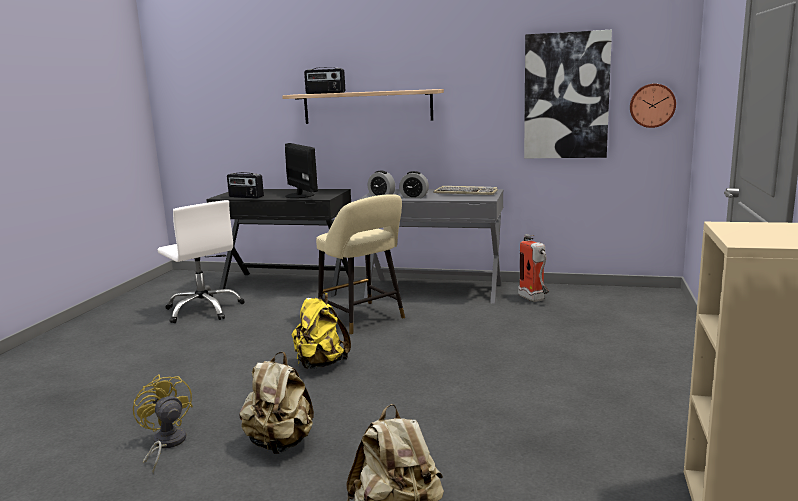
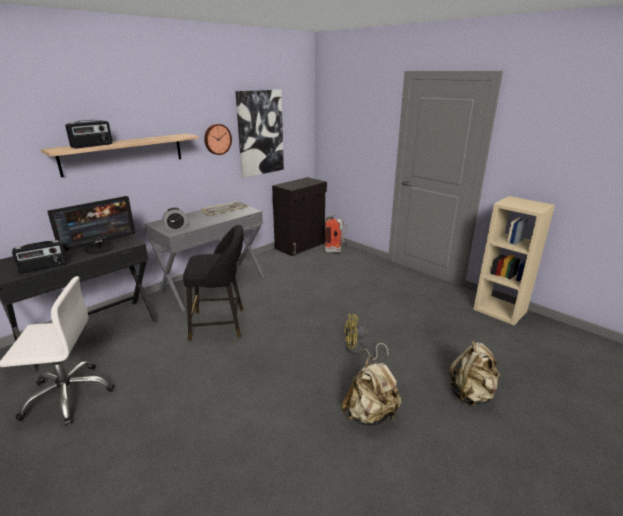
camera: 60 degrees left, 10 degrees up
yellow fan [133,374,193,474] -> yellow fan moved to [344,314,389,360]
monitor [285,143,318,198] -> monitor turned 135 degrees clockwise [47,196,135,254]
yellow backpack [292,293,351,369] -> none
beige stool [316,194,405,335] -> black stool [183,225,244,341]
alarm clock [399,171,429,198] -> none
fire extinguisher [518,234,549,302] -> fire extinguisher moved to [324,215,349,253]
wall clock [630,84,676,128] -> wall clock moved to [204,124,232,155]
none -> black cabinet [272,177,327,256]

